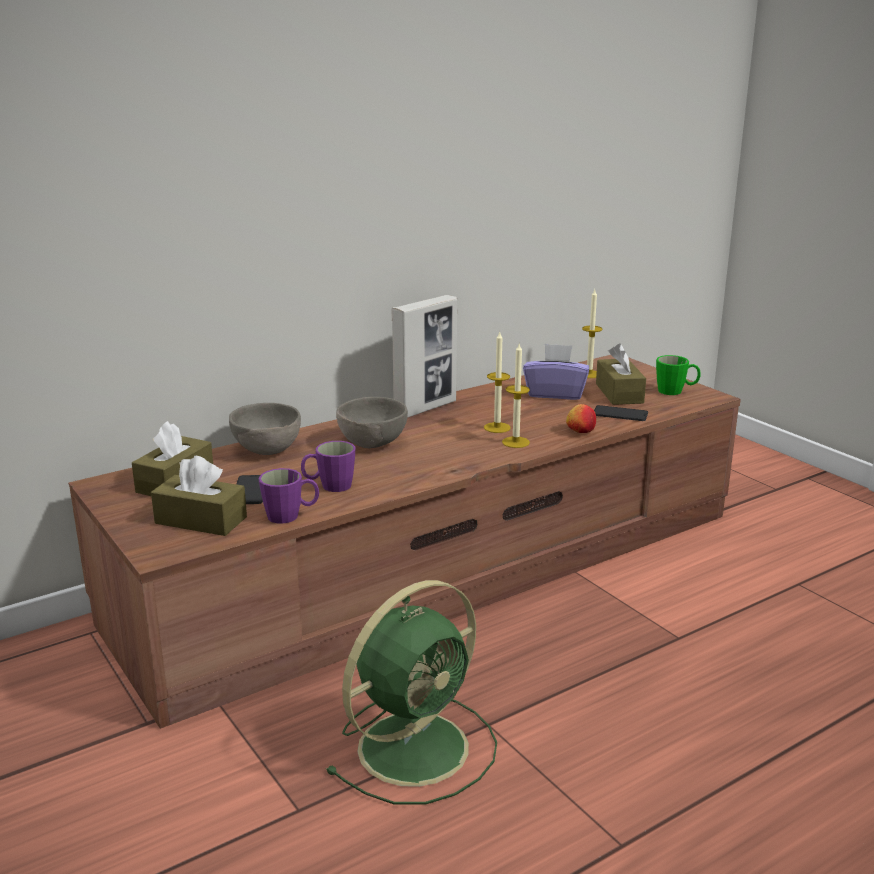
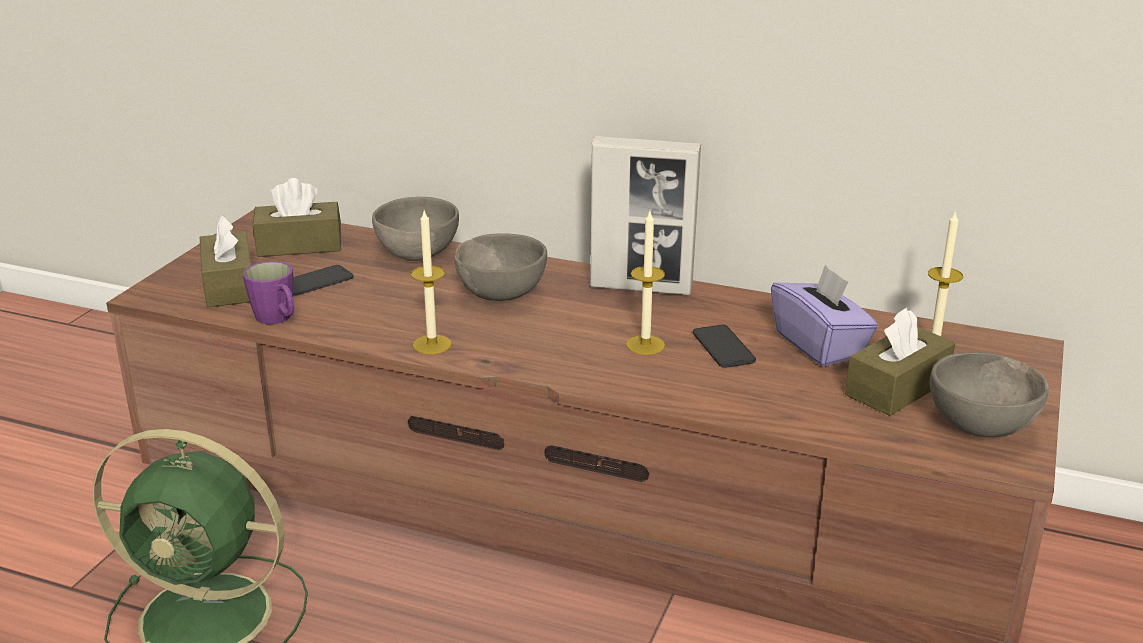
camera: 55 degrees right, 5 degrees up
purple mug [301,441,356,492] -> none
candle [502,344,530,448] -> candle moved to [411,211,452,354]
apple [566,404,596,433] -> none
phone [594,405,648,421] -> phone moved to [693,325,756,368]
green mug [656,355,701,395] -> grey bowl [930,352,1049,437]

